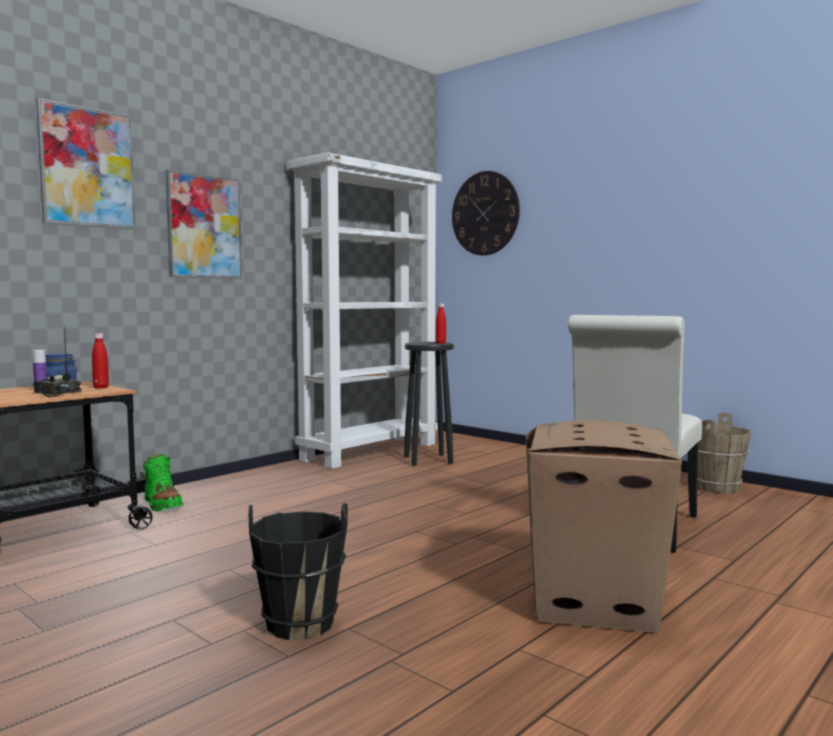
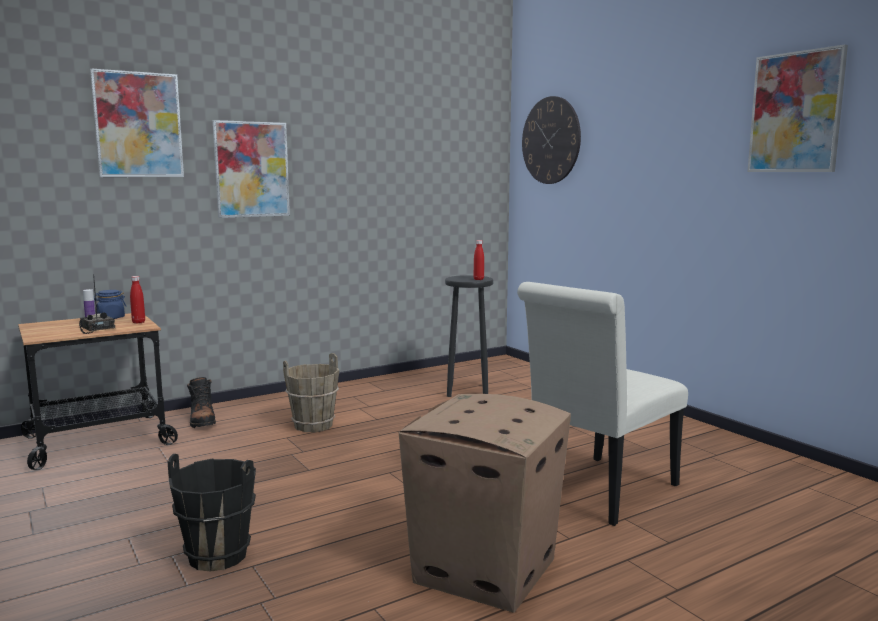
camera: 15 degrees right, 5 degrees up
green boot [143,454,183,511] -> black boot [187,377,216,428]
white bookcase [287,152,442,469] -> none
brown bucket [697,412,751,494] -> brown bucket moved to [283,353,339,432]
none -> picture [748,45,848,172]

